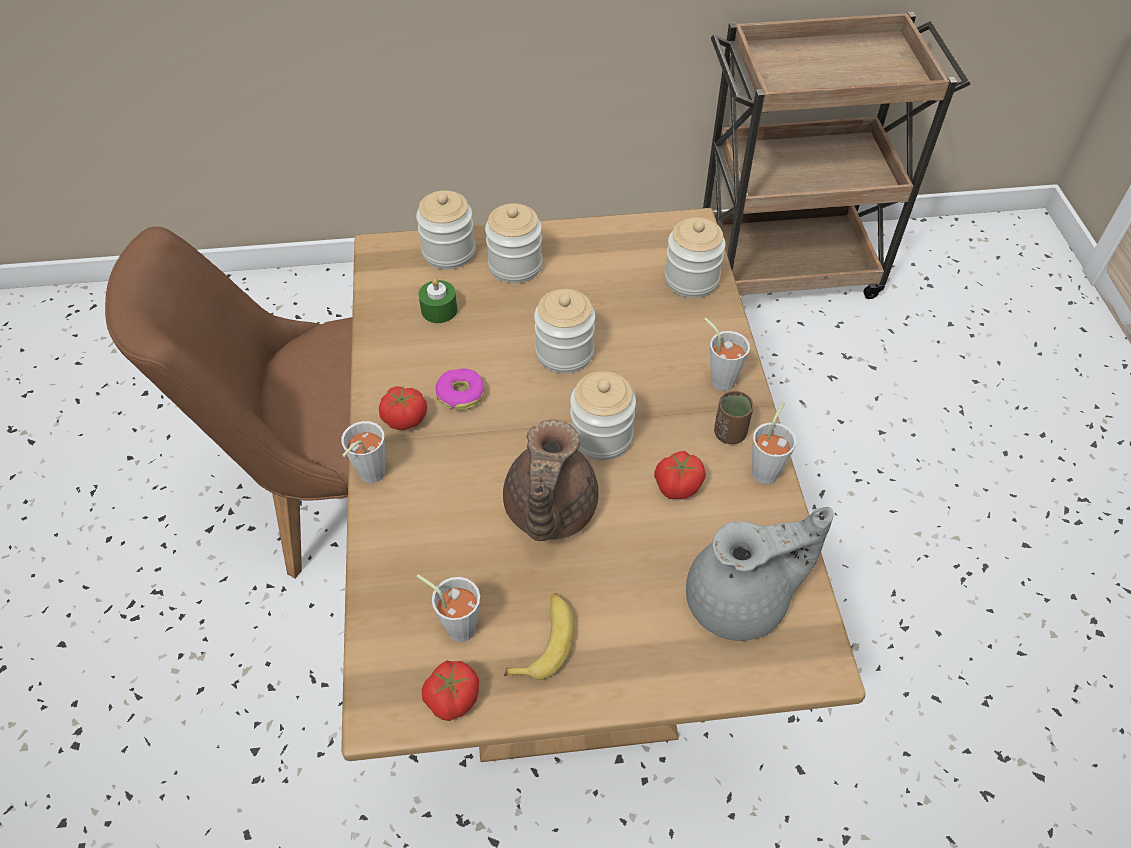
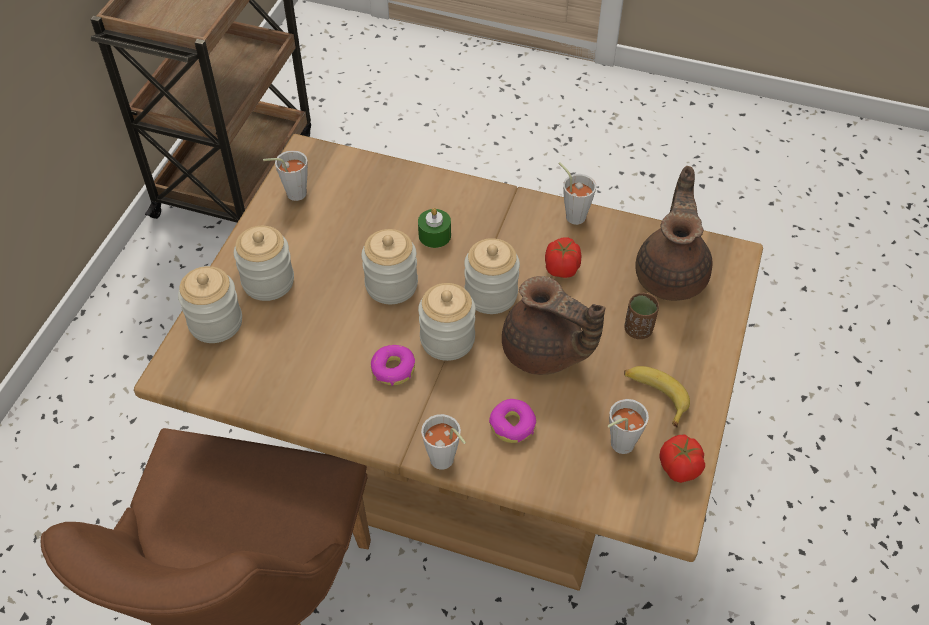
camera: 65 degrees left, 0 degrees up
tomato [379,386,427,430] -> none
green candle [419,278,457,323] -> green candle moved to [418,208,451,248]
jar [665,217,726,298] -> jar moved to [418,283,476,361]
grey teapot [686,507,834,641] -> brown teapot [635,166,712,301]
grey cup [704,318,750,391] -> grey cup moved to [263,150,308,201]
brown cup [714,391,754,444] -> brown cup moved to [624,292,659,339]
none -> donut [489,399,536,443]

